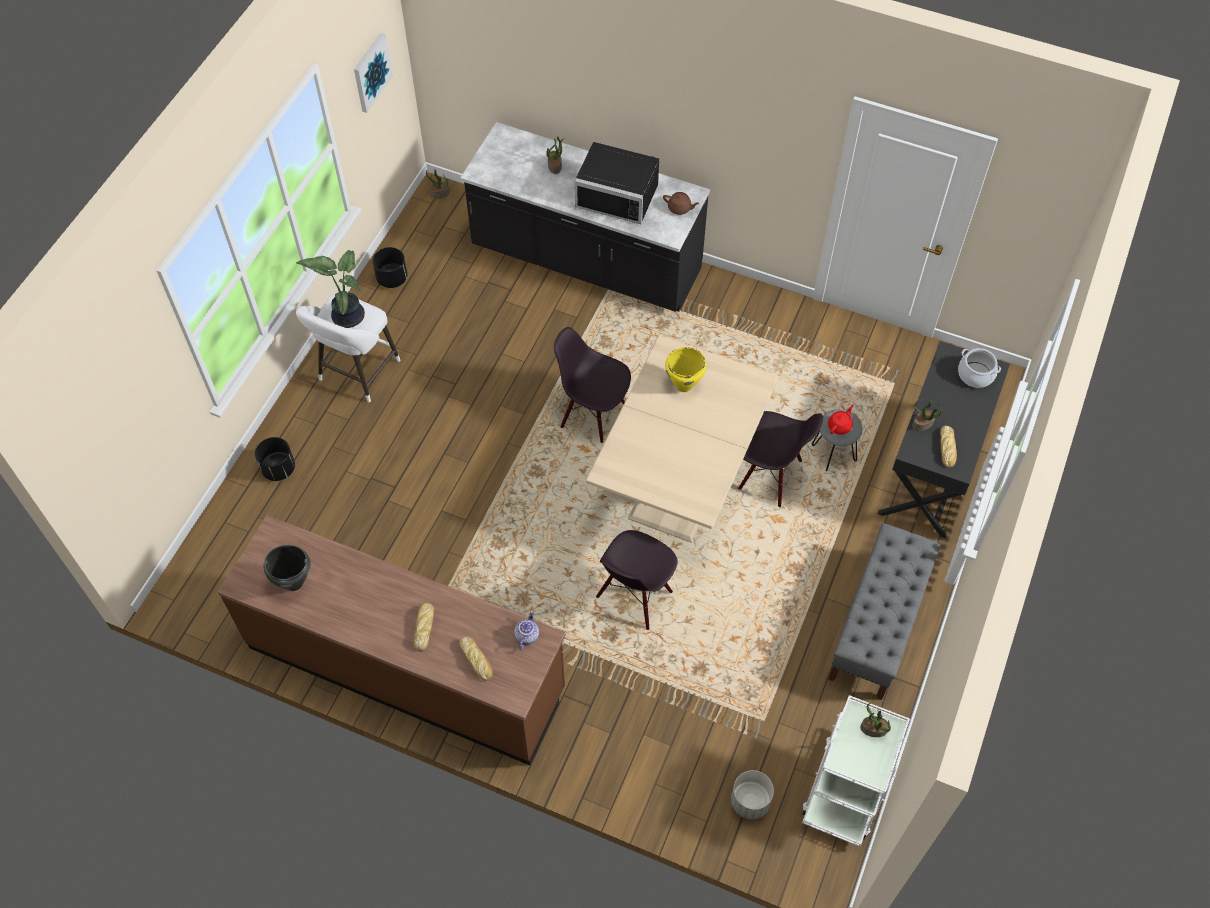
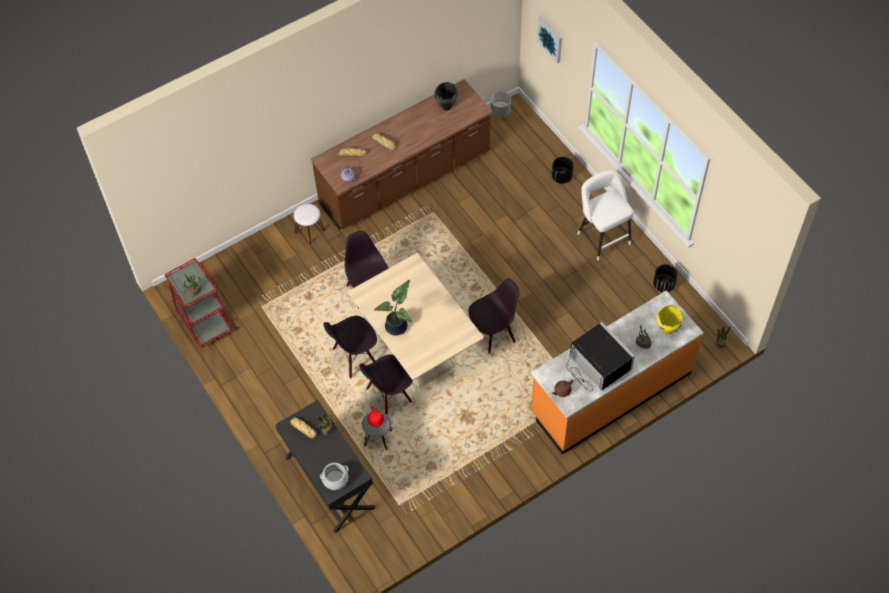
camera: 125 degrees right, 0 degrees up
potted plant [296,250,365,328] -> potted plant moved to [374,280,412,336]
picture [354,33,393,113] -> picture moved to [537,16,562,64]
black counter [460,122,710,312] -> orange counter [531,291,704,454]
black microwave [574,142,659,224] -> black microwave turned 90 degrees clockwise [567,322,635,392]
yellow cooking pot [665,347,707,392] -> yellow cooking pot moved to [657,305,683,335]
grey planter [731,770,774,819] -> grey planter moved to [491,91,511,117]
white cart [802,695,910,847] -> red cart [165,258,232,347]
grey bench [828,523,940,700] -> none
none -> white stool [294,204,325,244]
none -> black chair [323,316,377,379]

